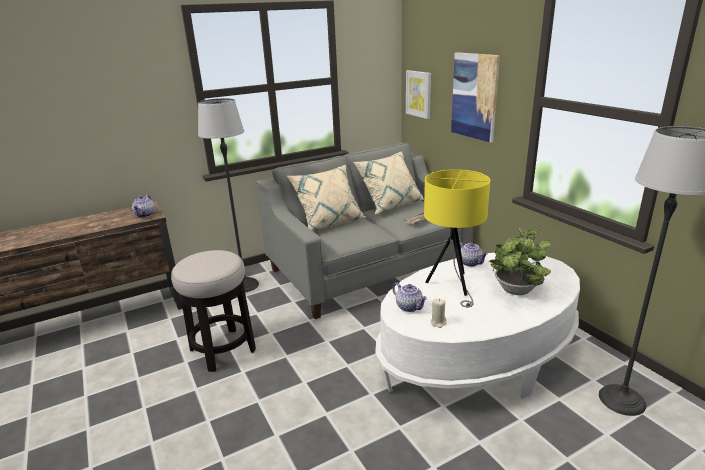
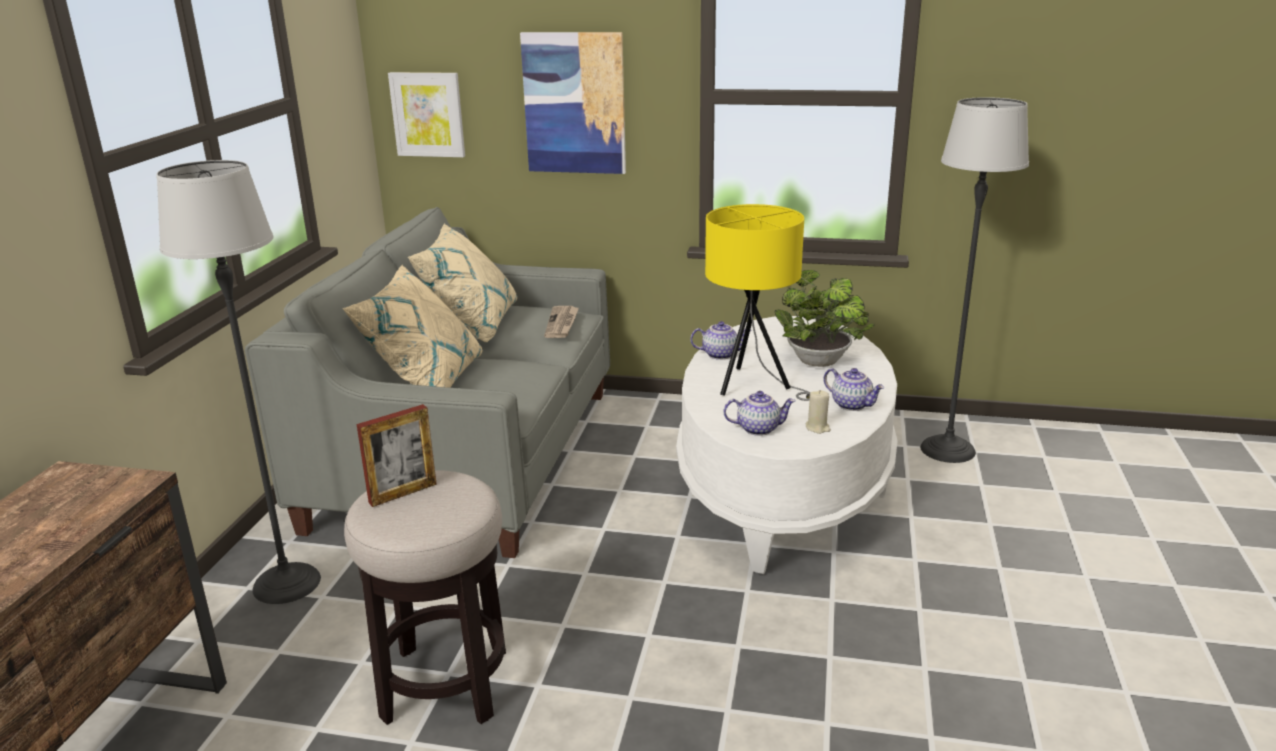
camera: 50 degrees left, 0 degrees up
teapot [132,195,155,218] -> teapot moved to [824,368,884,411]
none -> picture frame [356,404,437,507]

